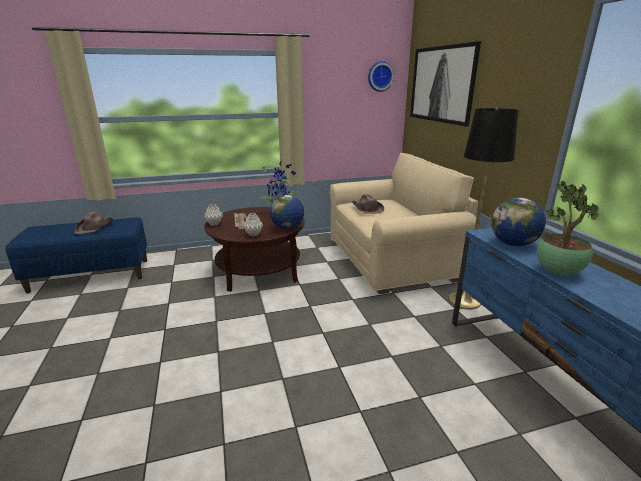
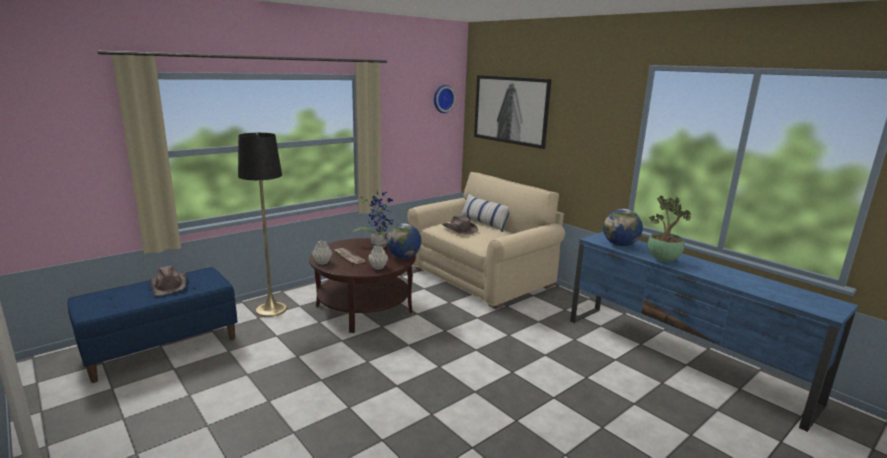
camera: 25 degrees left, 5 degrees down
black floor lamp [448,108,519,309] -> black floor lamp moved to [238,133,287,317]
none -> pillow [460,193,509,232]

